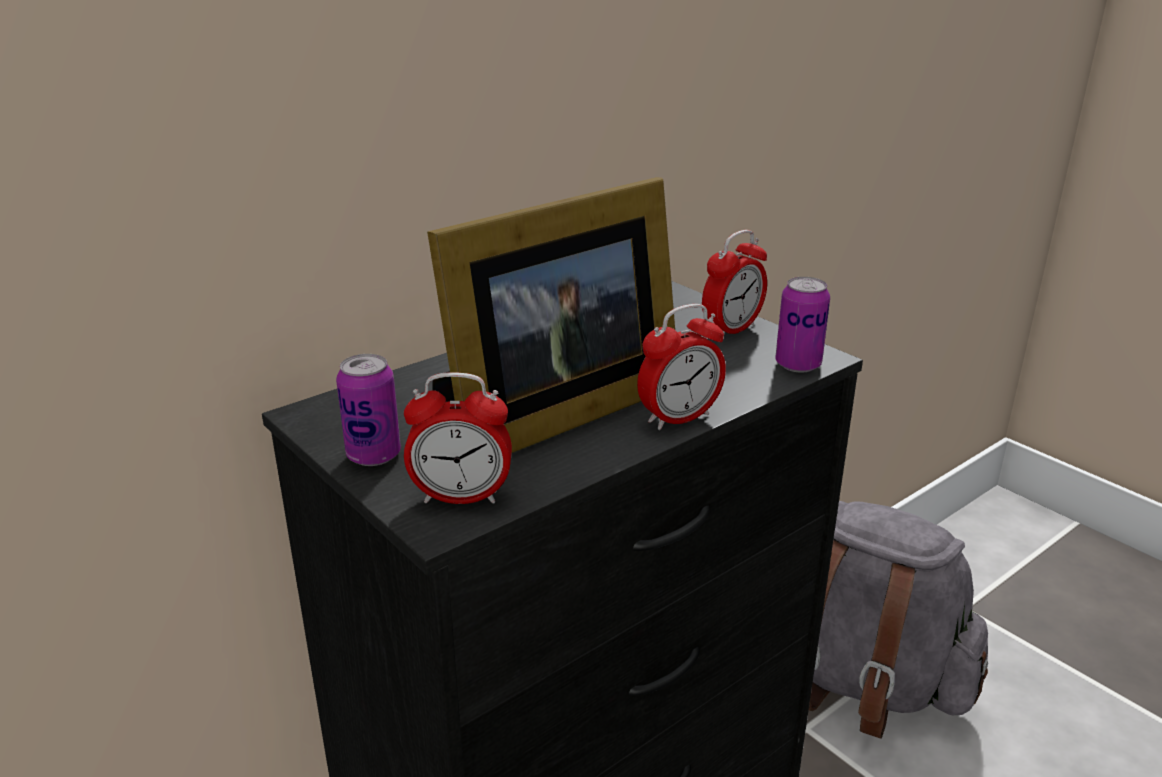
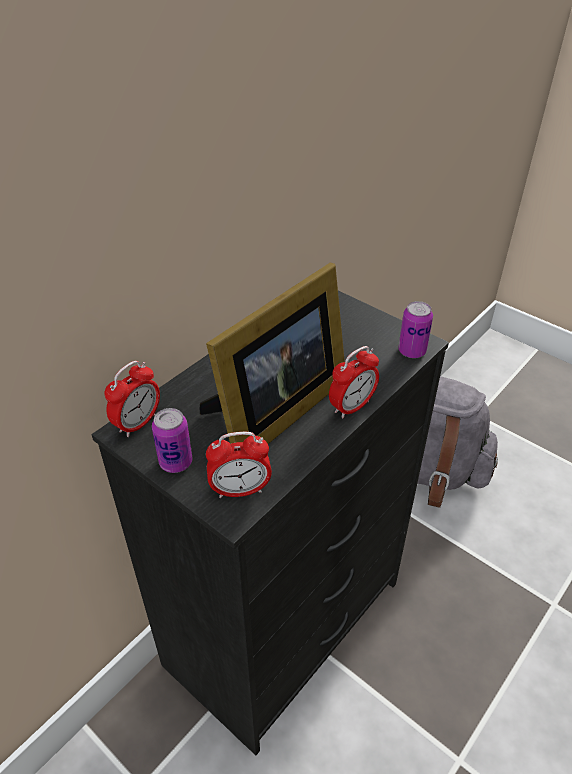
camera: 10 degrees left, 15 degrees up
alarm clock [702,230,767,334] -> alarm clock moved to [105,361,160,437]

